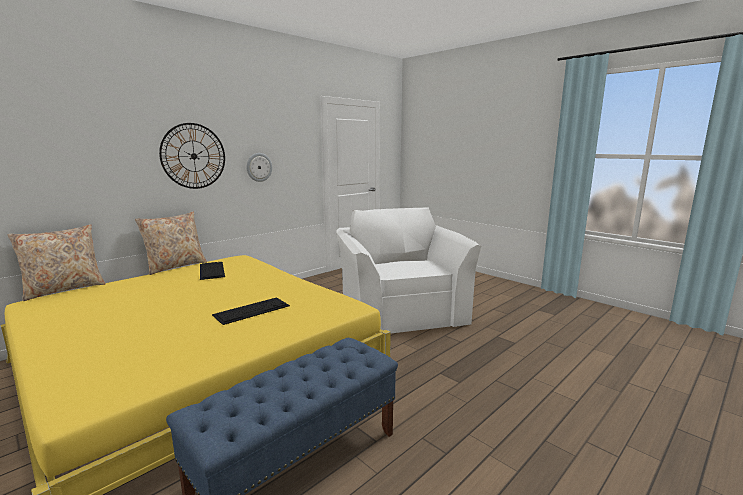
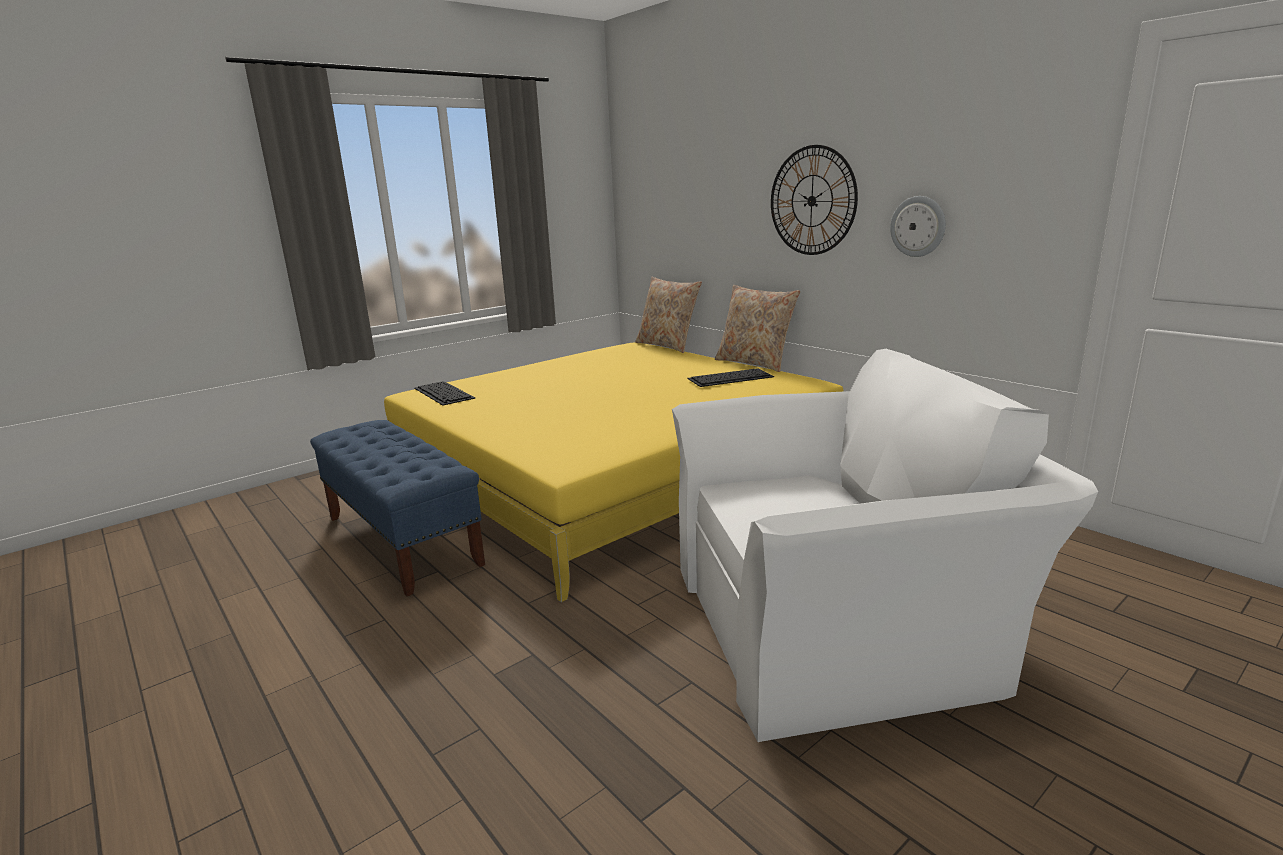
camera: 95 degrees right, 5 degrees up
keyboard [212,297,290,325] -> keyboard moved to [414,381,475,405]

